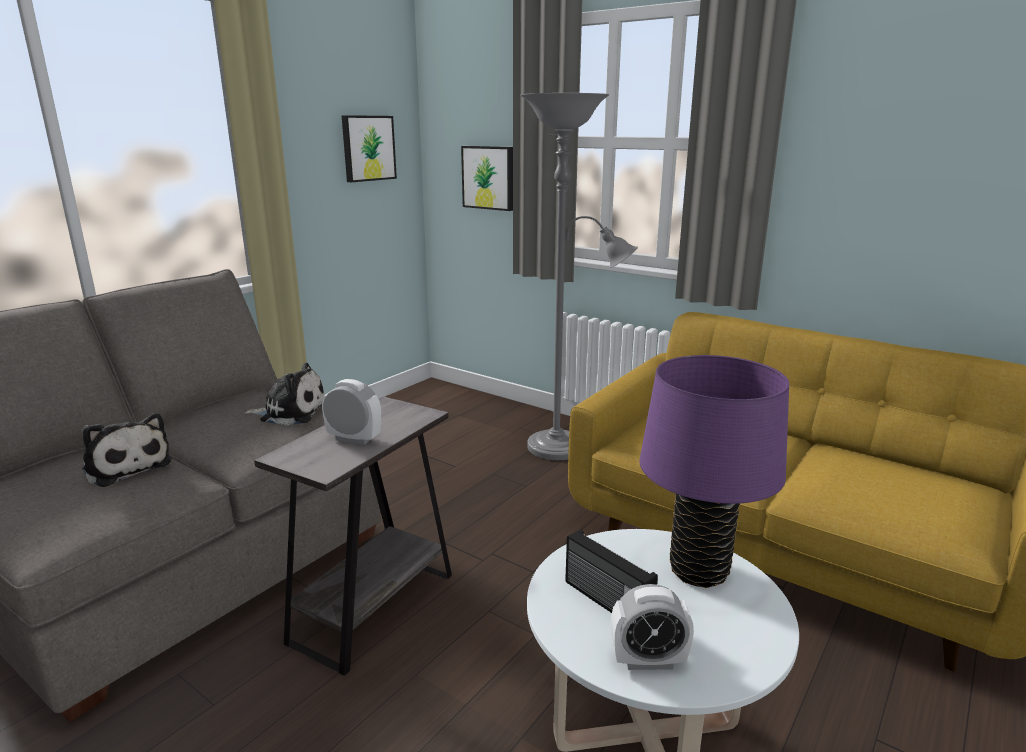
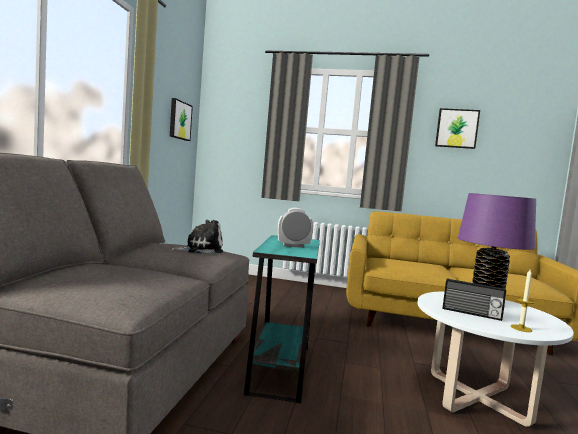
camera: 25 degrees left, 15 degrees down
plush toy [82,413,172,487] -> none
grey side table [254,396,452,676] -> turquoise side table [244,235,320,403]
picture [461,146,513,211] -> picture moved to [435,108,480,149]
grey floor lamp [521,93,638,460] -> none
alarm clock [611,584,694,670] -> candle [511,269,535,332]

